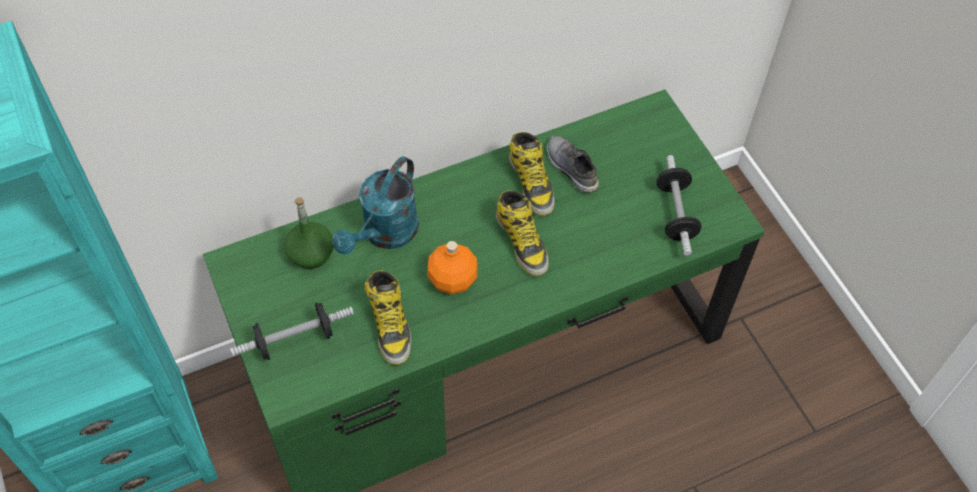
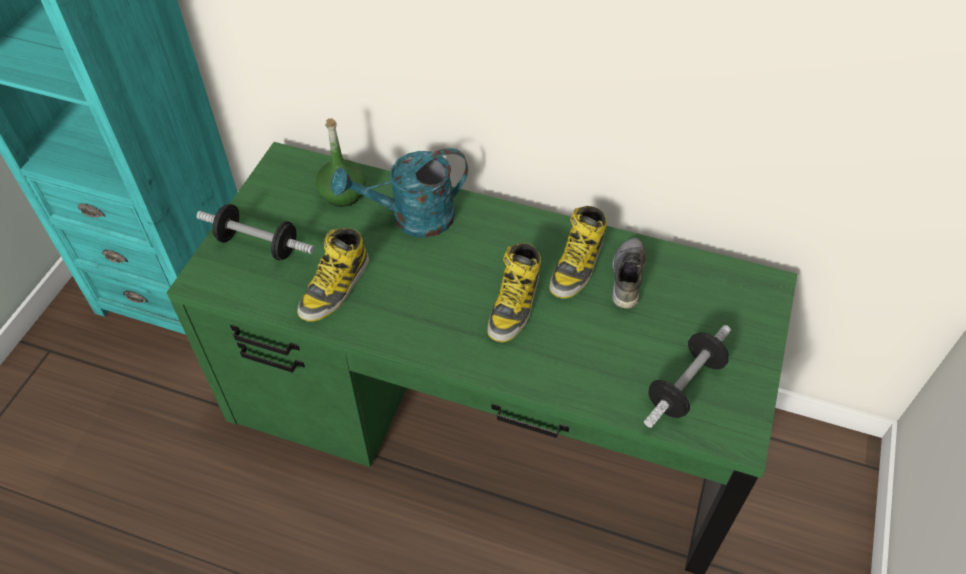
camera: 45 degrees right, 5 degrees down
orange bottle [427,241,478,294] -> none

